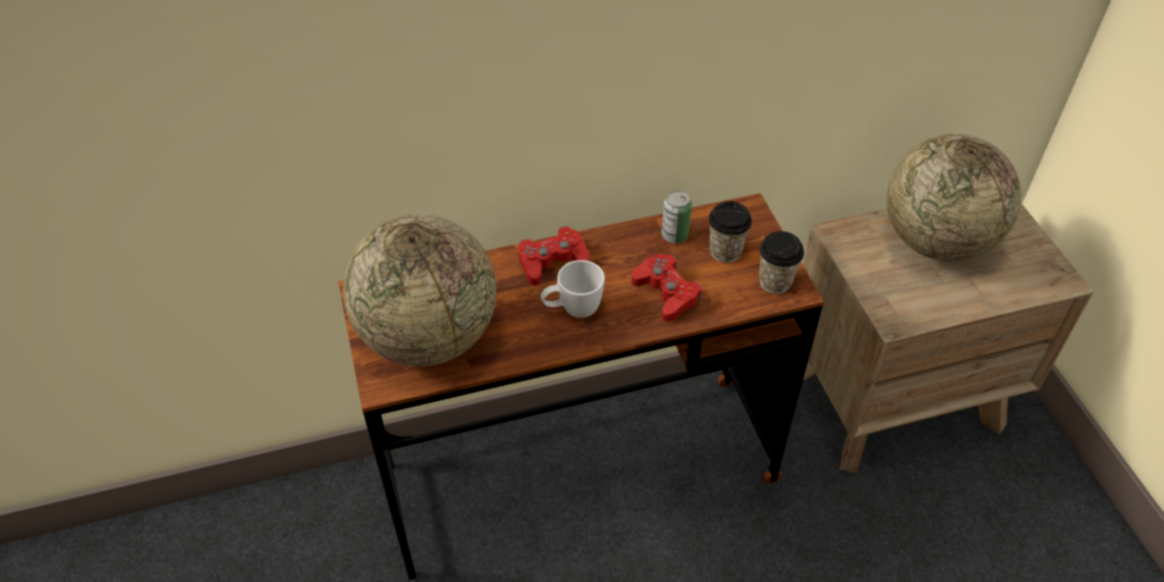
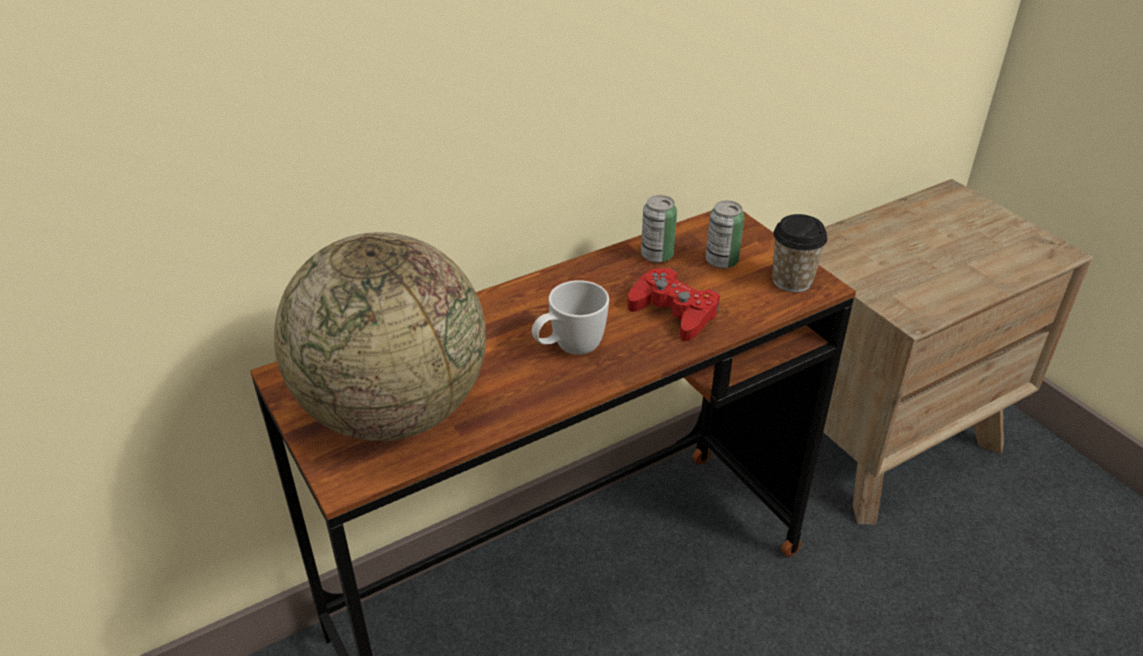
camera: 15 degrees left, 10 degrees down
red game controller [518,226,589,286] -> none
cup [709,201,752,263] -> can [706,200,744,269]
globe [887,134,1021,261] -> none

